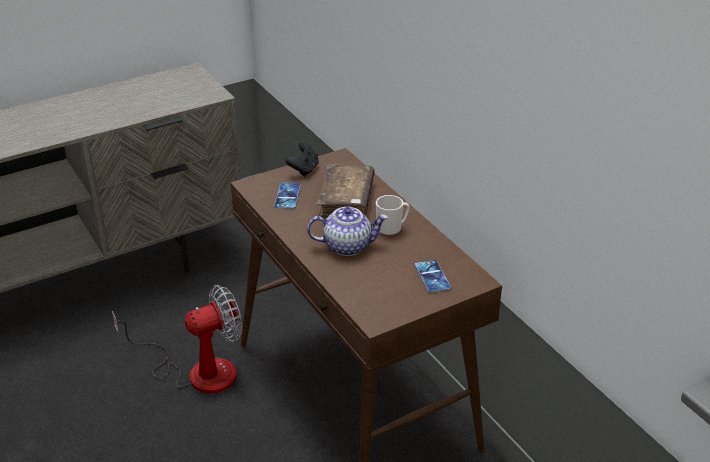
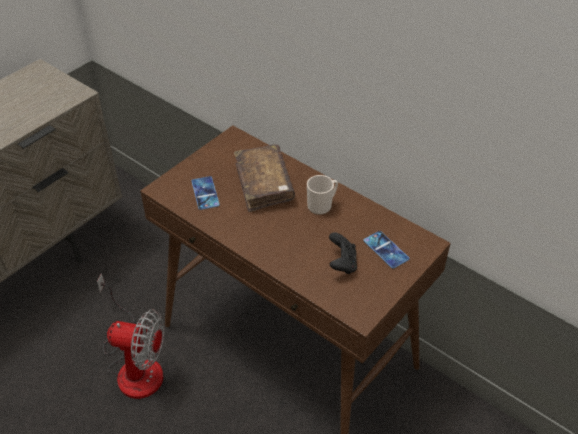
camera: 20 degrees left, 10 degrees up
fan [112,285,242,394] -> fan turned 60 degrees clockwise [97,273,164,399]
black game controller [286,142,319,177] -> black game controller moved to [329,232,357,274]
teapot [307,207,388,256] -> none

